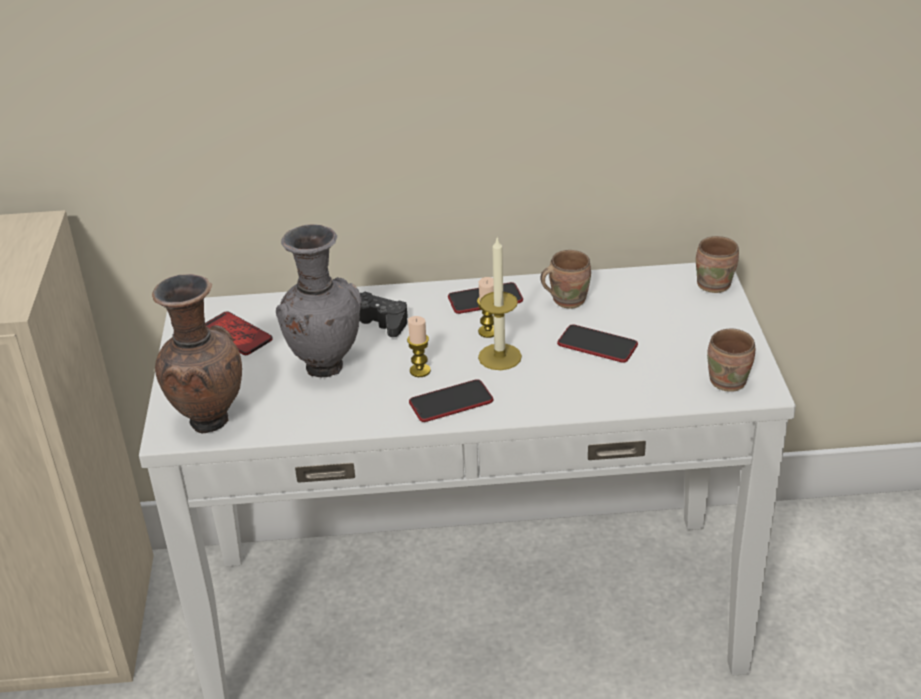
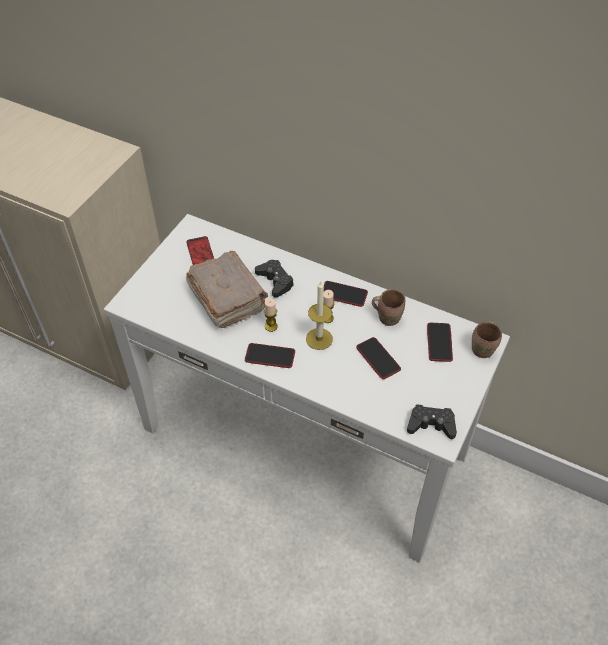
camera: 30 degrees right, 15 degrees up
brown vase [152,274,242,434] -> none
grey vase [276,224,361,378] -> brown book [186,251,268,328]
brown mug [707,329,755,392] -> black game controller [407,404,457,439]
none -> phone [427,323,453,362]

